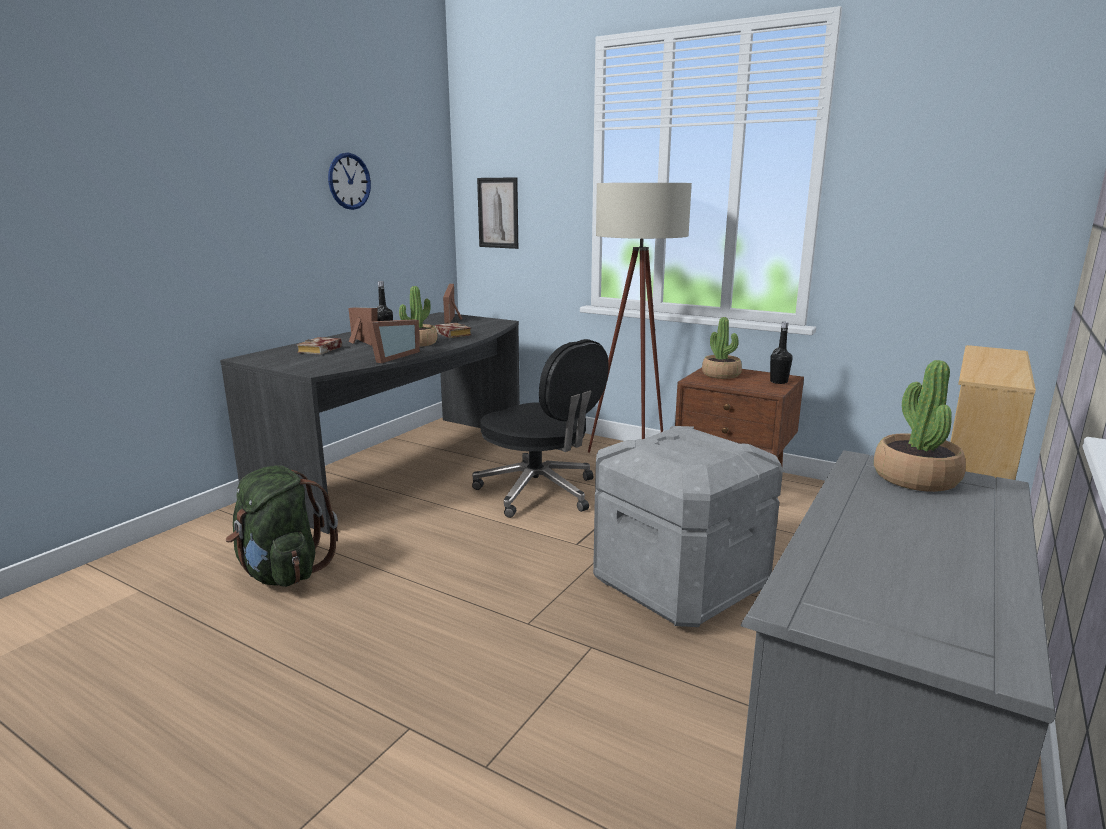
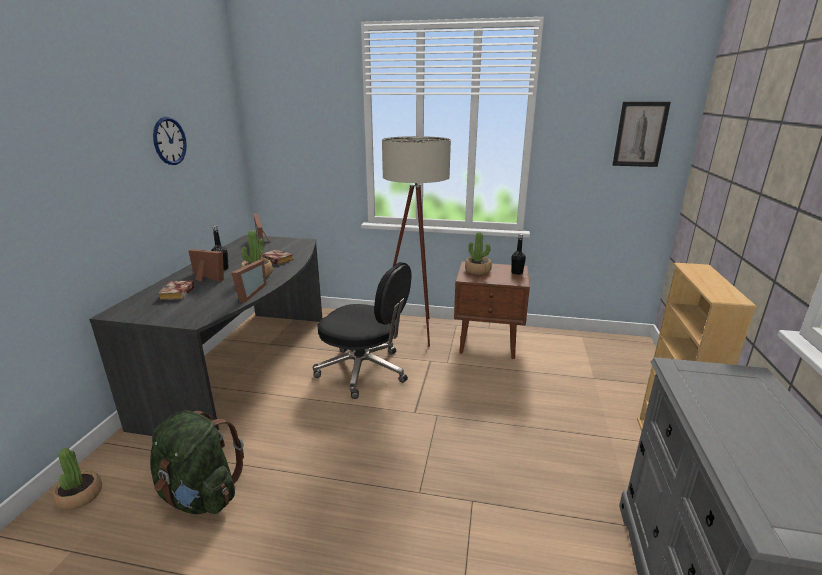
camera: 20 degrees left, 5 degrees up
picture [477,177,518,249] -> picture moved to [612,102,671,167]
grey storage box [593,426,783,627] -> none
potted plant [874,360,966,492] -> potted plant moved to [52,448,102,510]

